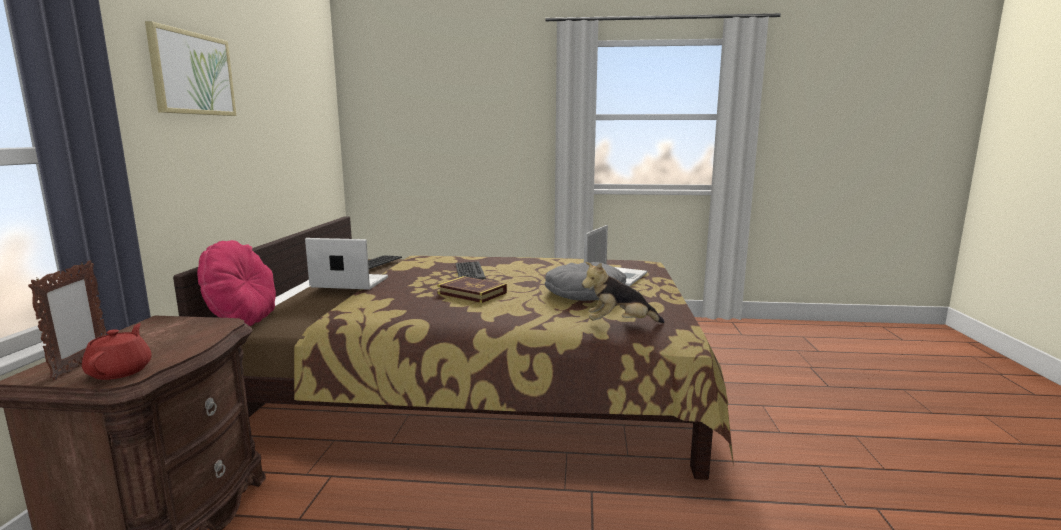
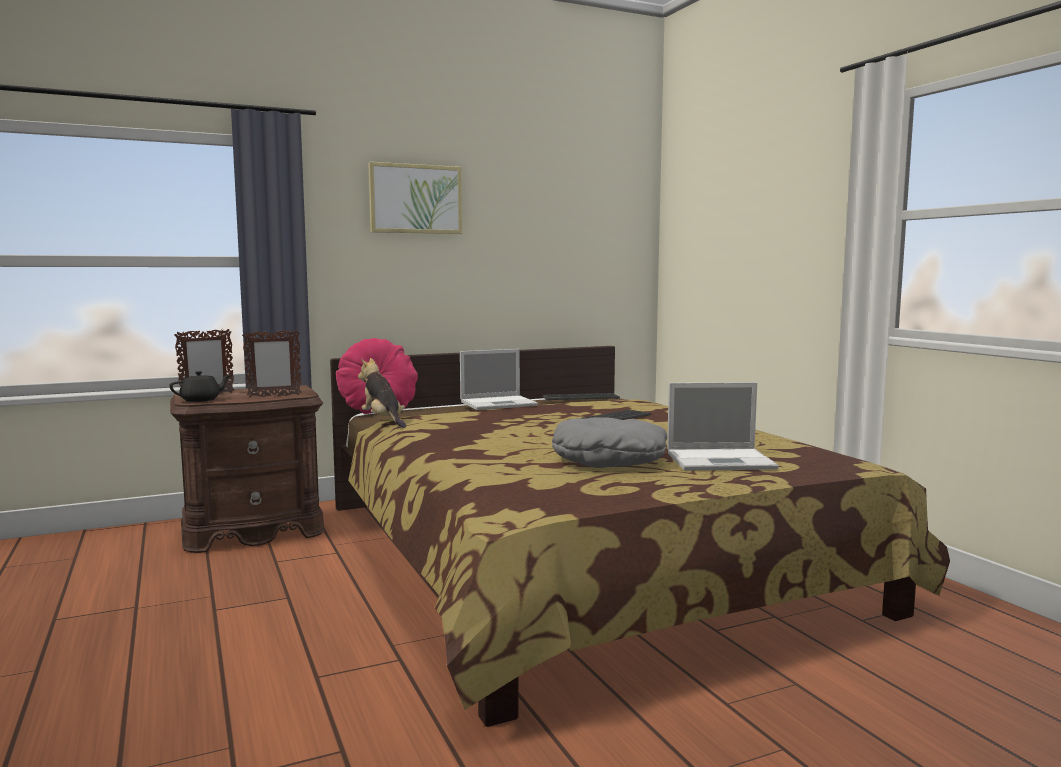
camera: 60 degrees right, 5 degrees down
red teapot [82,324,152,380] -> black teapot [169,371,231,402]
laptop [305,238,388,290] -> laptop turned 90 degrees clockwise [460,349,538,410]
book [437,276,507,303] -> none
plush toy [582,262,665,323] -> plush toy moved to [358,358,406,428]
none -> picture frame [242,330,302,397]

